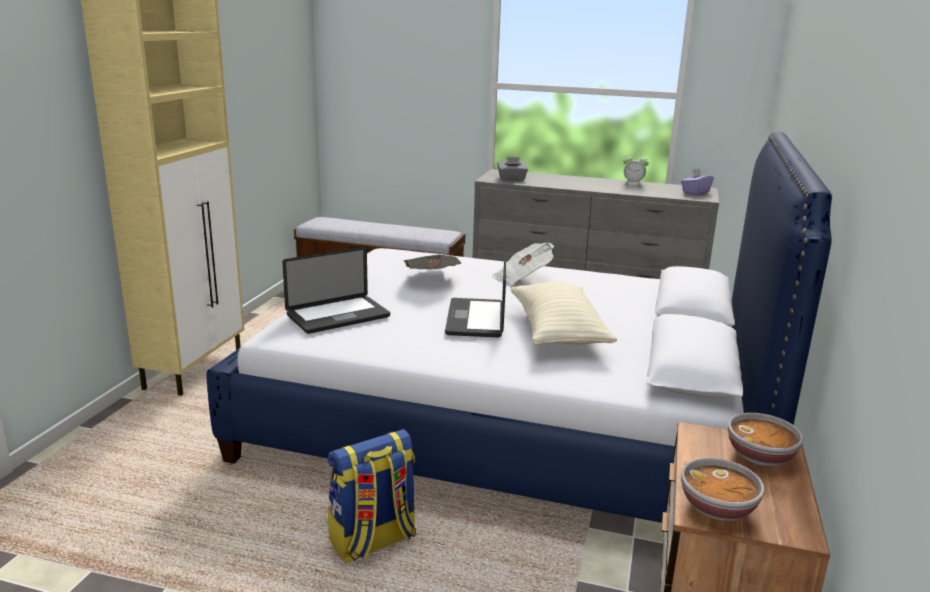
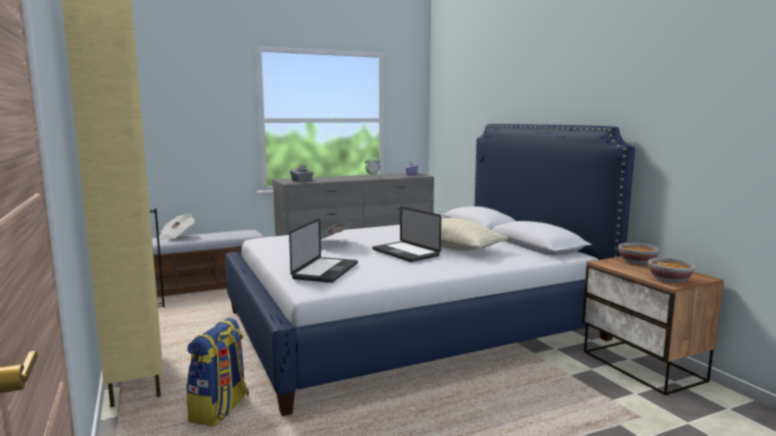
camera: 40 degrees left, 10 degrees down
backpack [328,429,416,564] -> backpack moved to [187,318,249,426]
newspaper [492,243,554,284] -> newspaper moved to [156,214,195,240]

